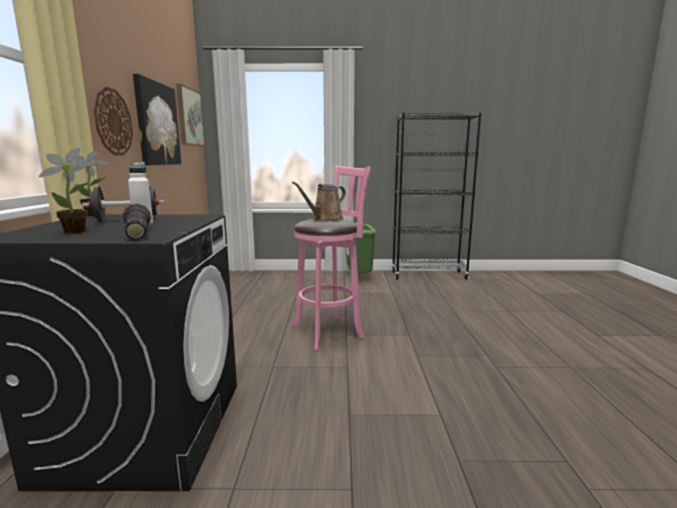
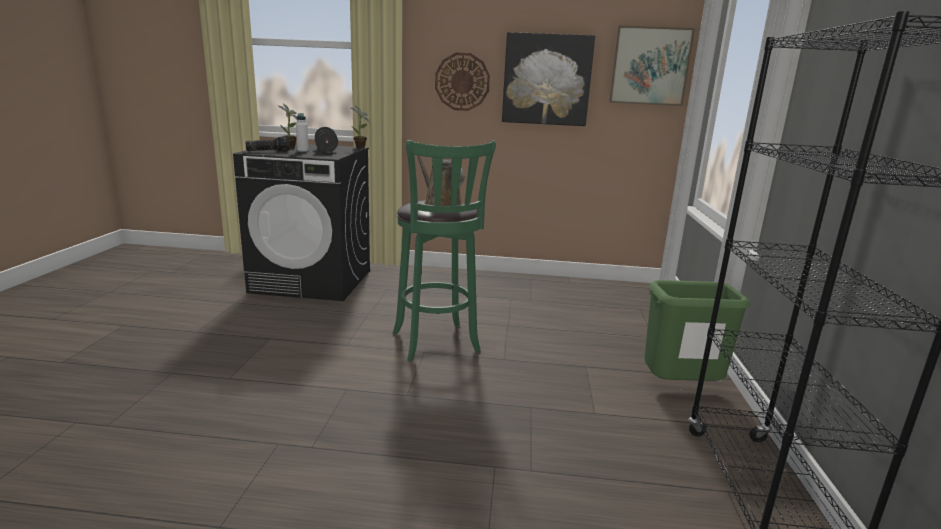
camera: 95 degrees right, 5 degrees up
pink stool [293,165,370,350] -> green stool [392,140,496,362]

